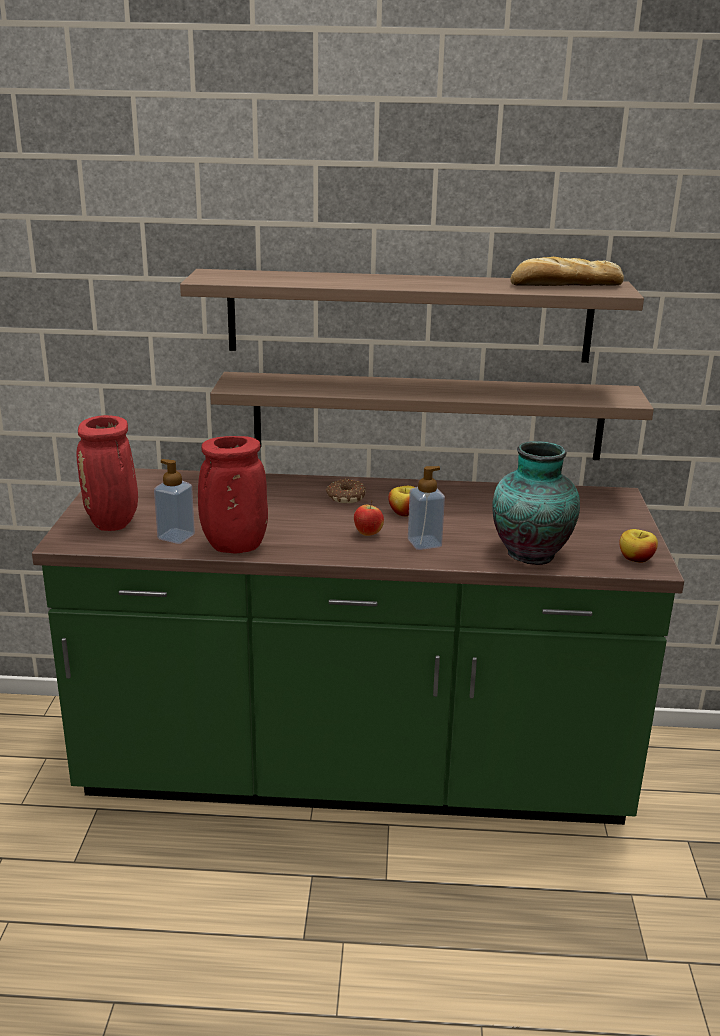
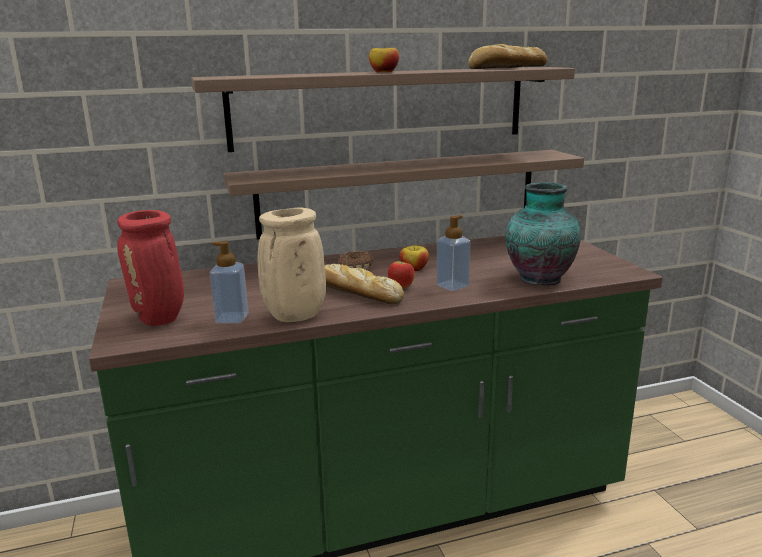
camera: 20 degrees left, 5 degrees down
red vase [198,436,268,554] -> beige vase [258,208,326,322]
apple [619,529,658,563] -> apple moved to [369,47,399,72]
none -> bread [325,264,404,304]

